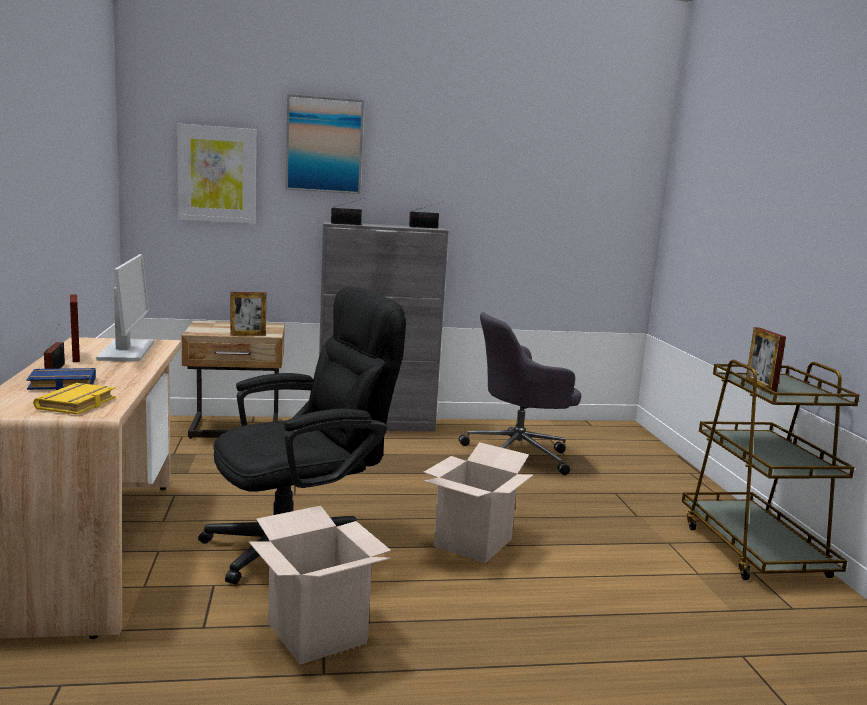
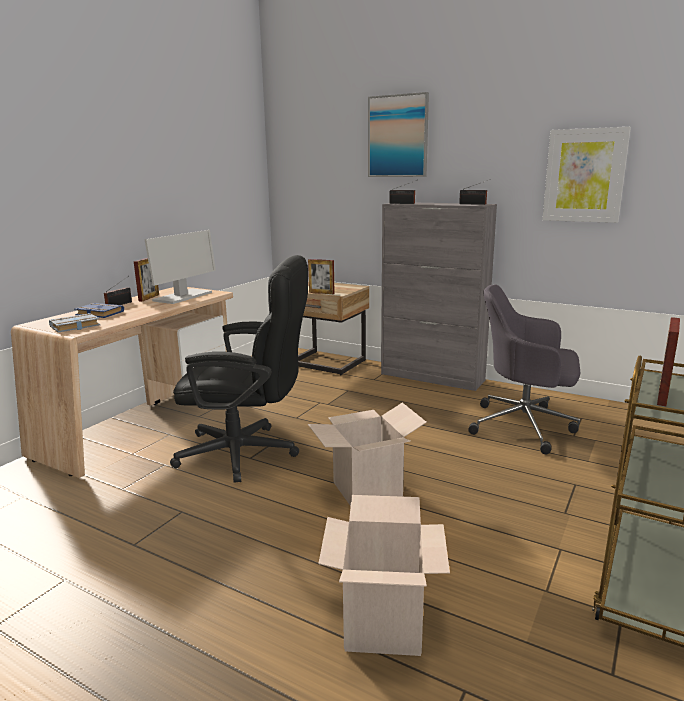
camera: 40 degrees right, 5 degrees up
yellow book [33,383,116,414] -> grey book [49,313,100,333]
picture [177,124,256,224] -> picture moved to [542,127,631,223]
cardboard box [249,506,391,665] -> cardboard box moved to [318,495,450,656]

